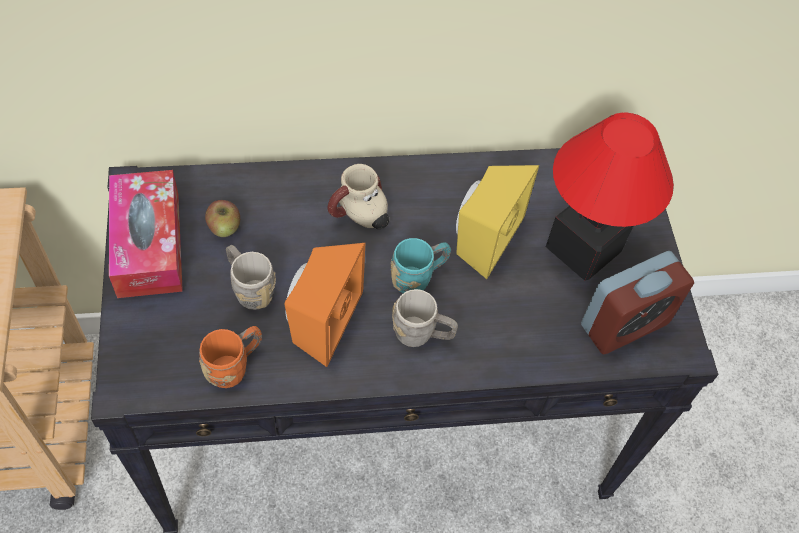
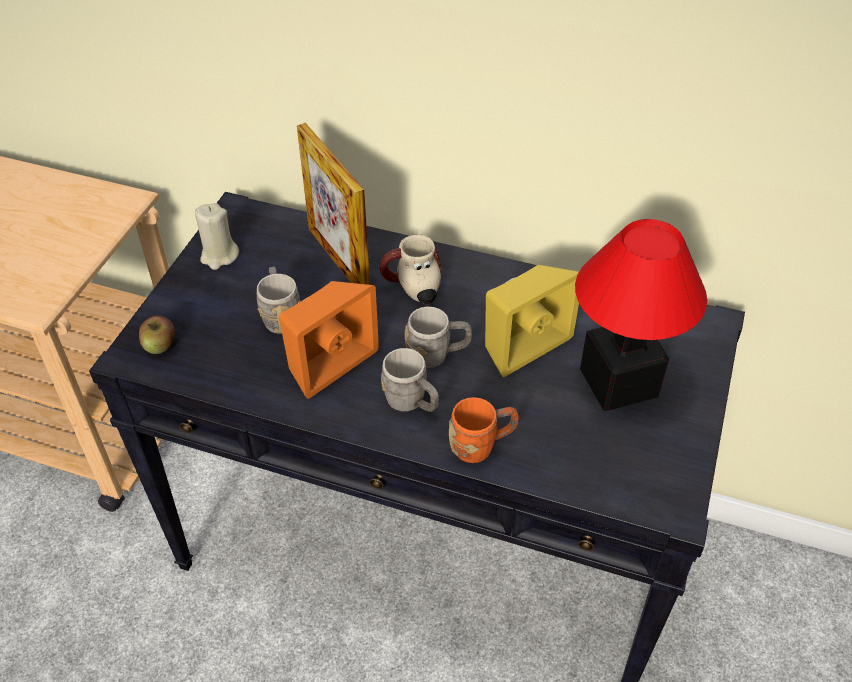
camera: 30 degrees right, 10 degrees down
tissue box [109,170,183,298] -> beige candle [195,203,239,270]
orange mug [199,326,262,388] -> orange mug moved to [449,397,519,463]
apple [205,200,240,237] -> apple moved to [139,315,175,354]
turquoise mug [391,238,451,293] -> grey mug [405,307,472,368]
alarm clock [581,251,694,355] -> none
none -> picture frame [297,123,370,285]

